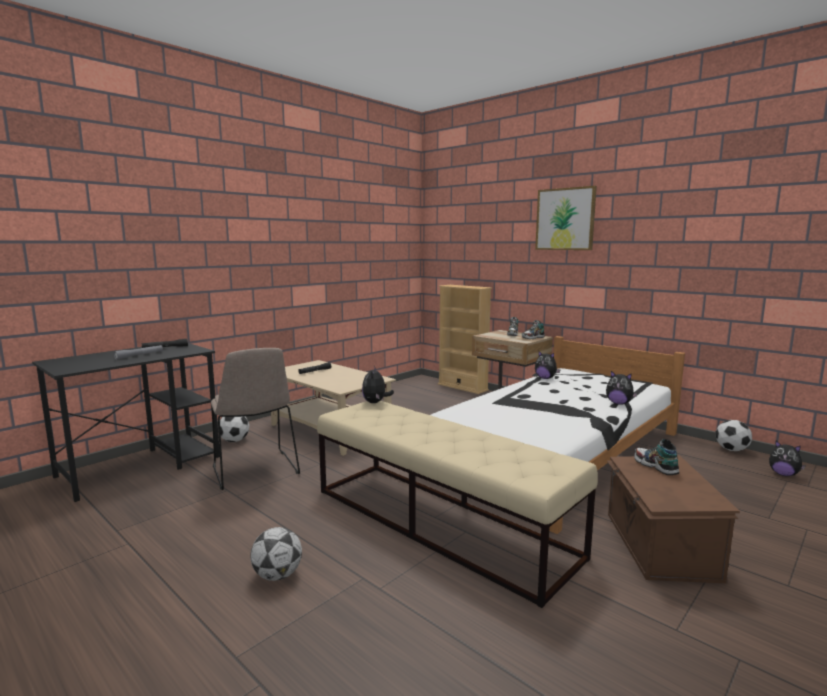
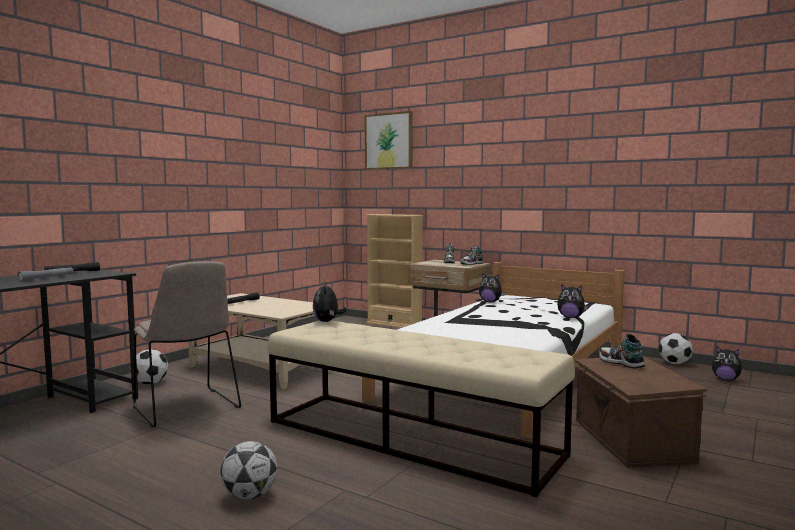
camera: 10 degrees left, 5 degrees down
picture [535,186,597,250] -> picture moved to [365,111,413,170]

